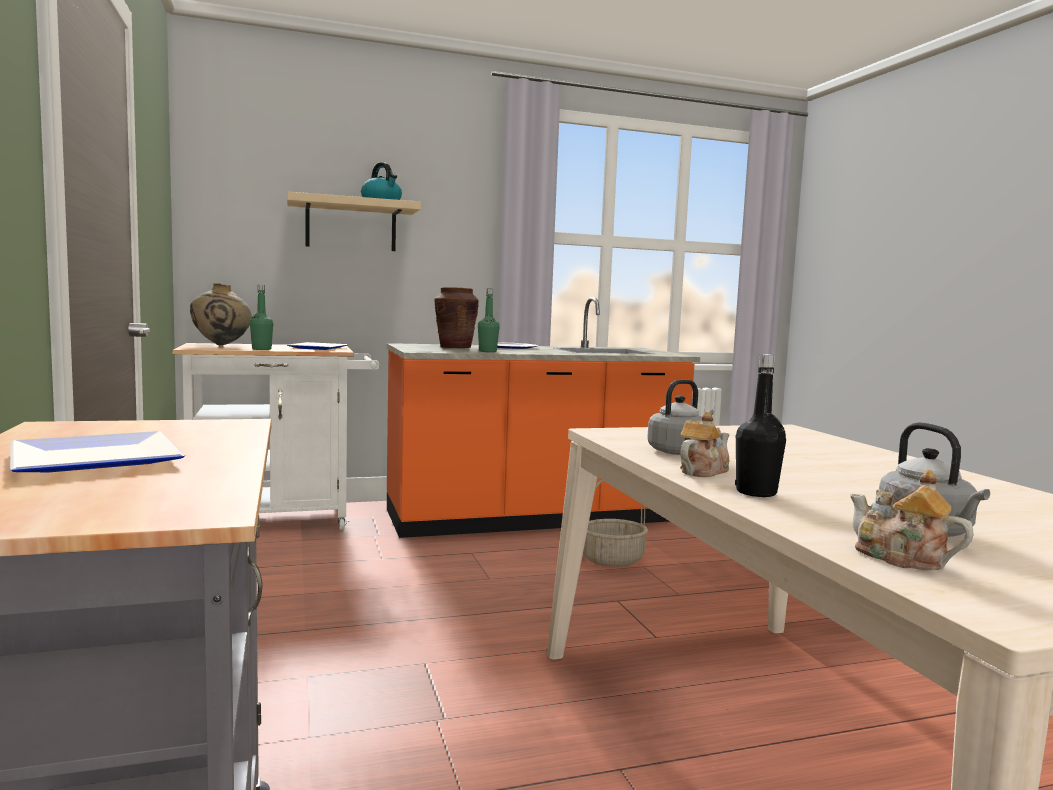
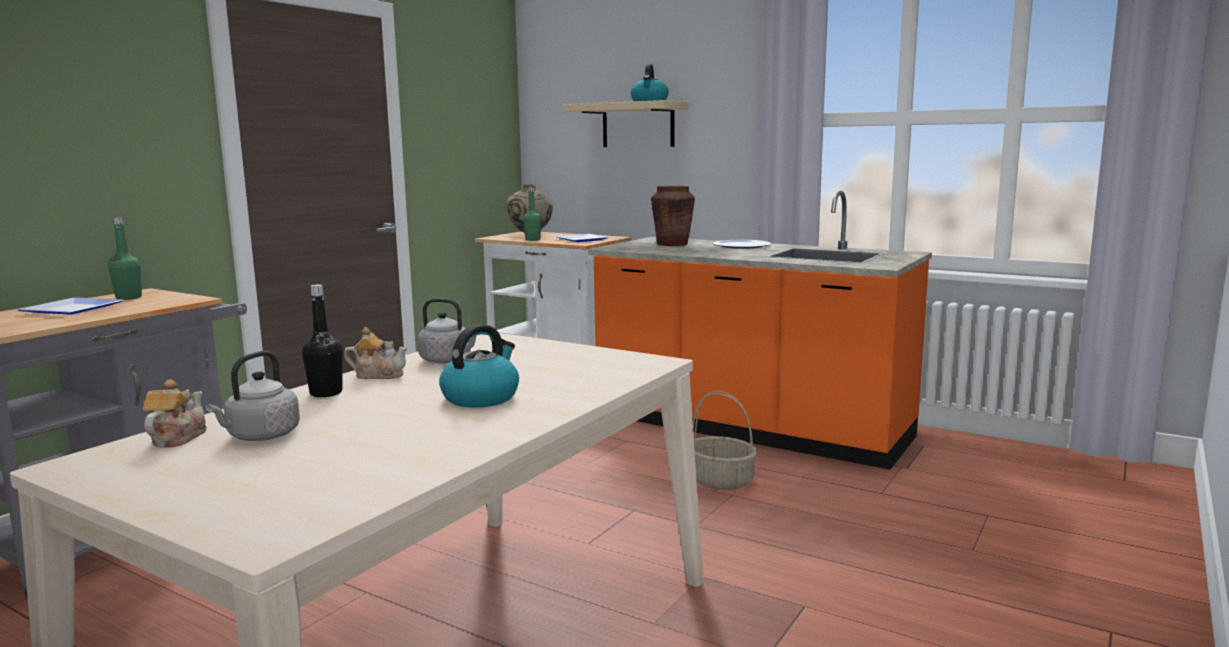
camera: 50 degrees right, 5 degrees up
green bottle [478,288,500,352] -> green bottle moved to [108,217,142,300]
none -> kettle [439,324,519,408]

